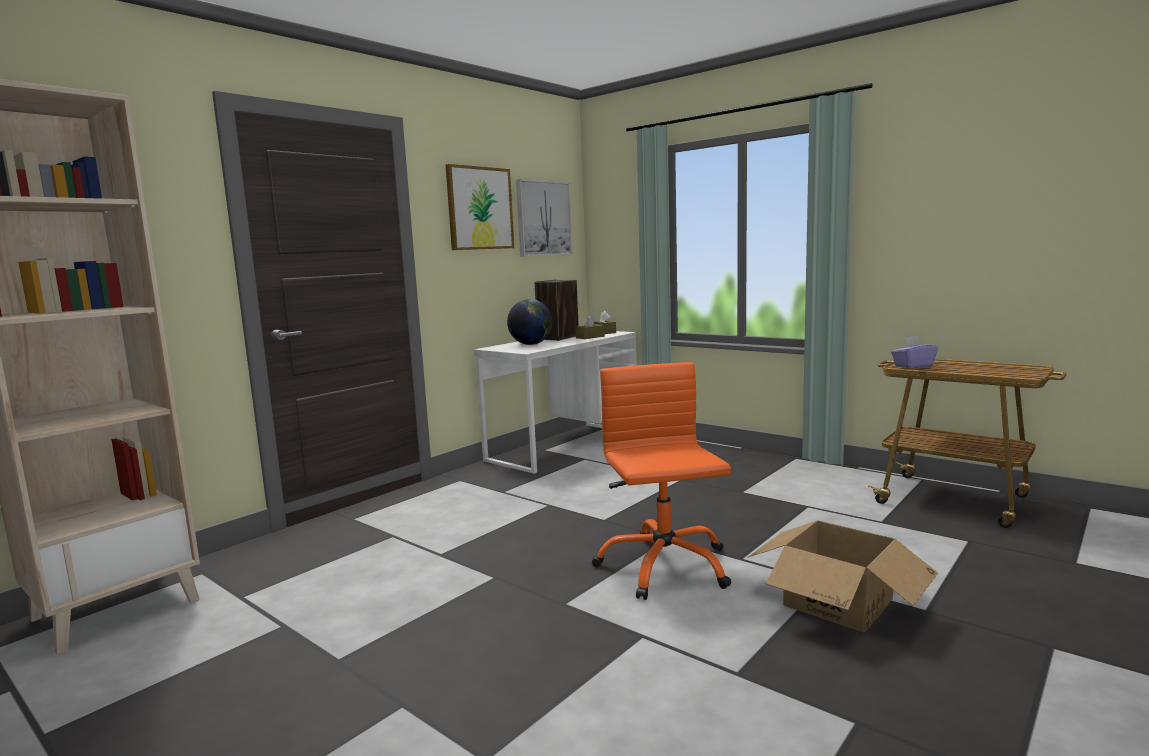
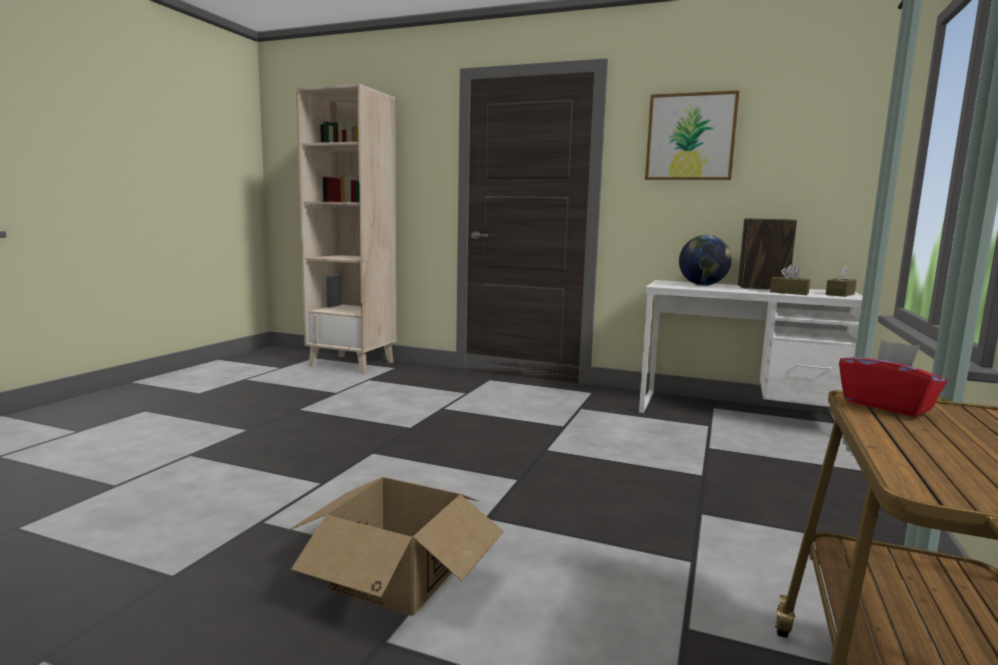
camera: 70 degrees right, 0 degrees up
picture [516,179,573,257] -> none
orange office chair [592,362,731,600] -> none
purple tissue box [891,336,938,368] -> red tissue box [839,340,947,417]

